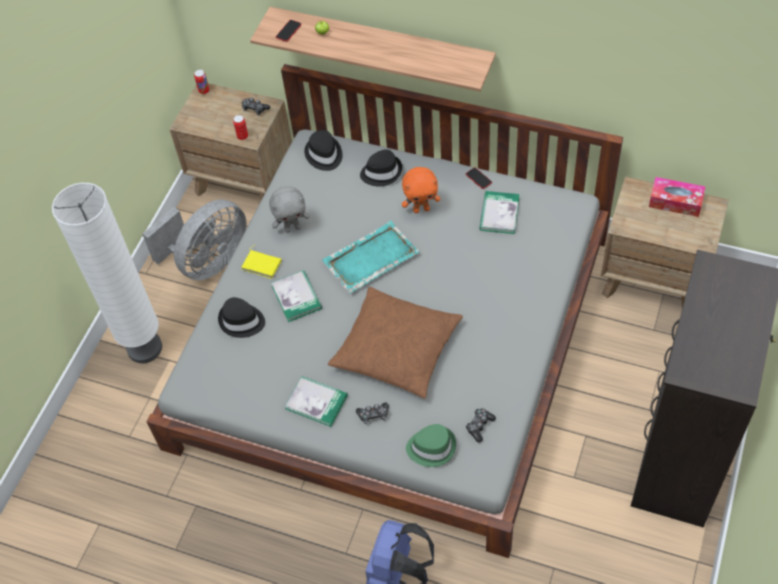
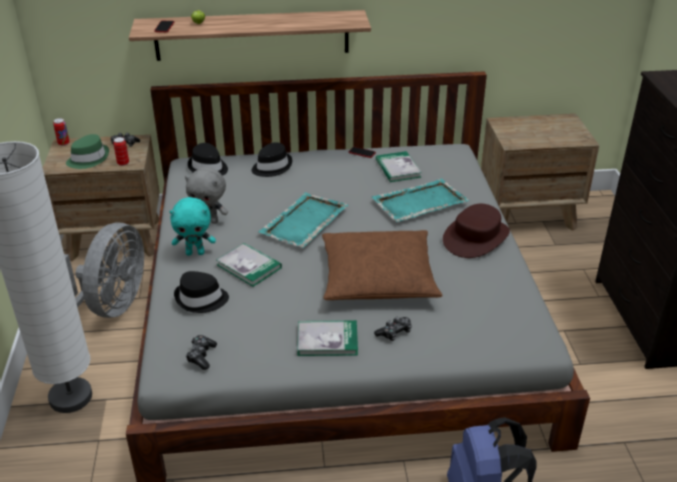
camera: 30 degrees left, 20 degrees down
yellow book [241,244,281,279] -> turquoise plush toy [170,197,216,256]
grey plush toy [269,186,310,233] -> grey plush toy turned 60 degrees clockwise [185,167,228,224]
orange plush toy [402,167,440,213] -> none
green hat [406,424,456,467] -> green hat moved to [66,134,109,169]
game controller [466,408,496,443] -> game controller moved to [186,335,217,370]
tissue box [649,177,705,217] -> none
none -> turquoise tray [372,178,469,222]
none -> brown hat [443,204,510,258]

